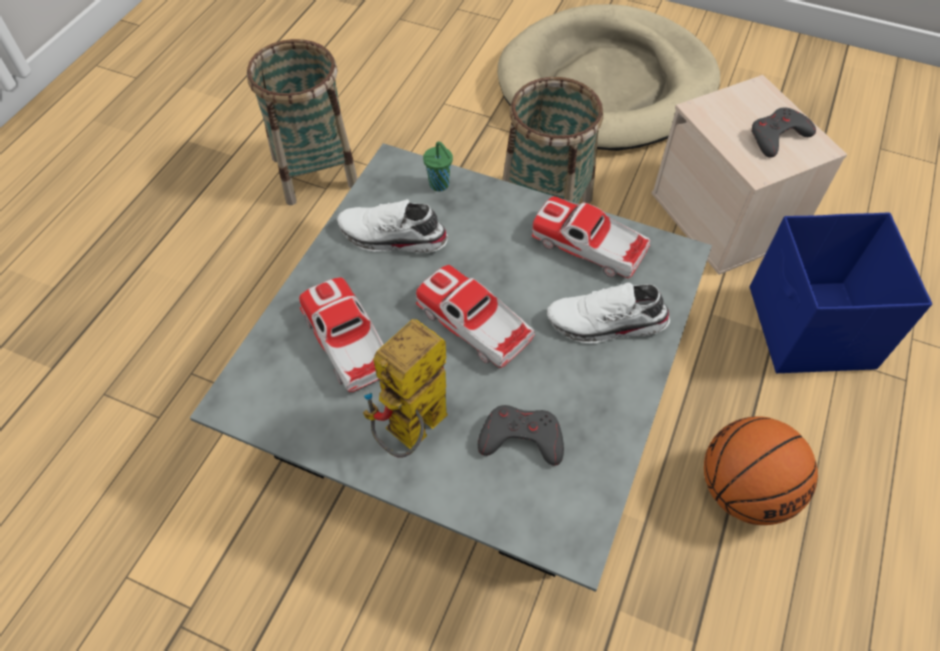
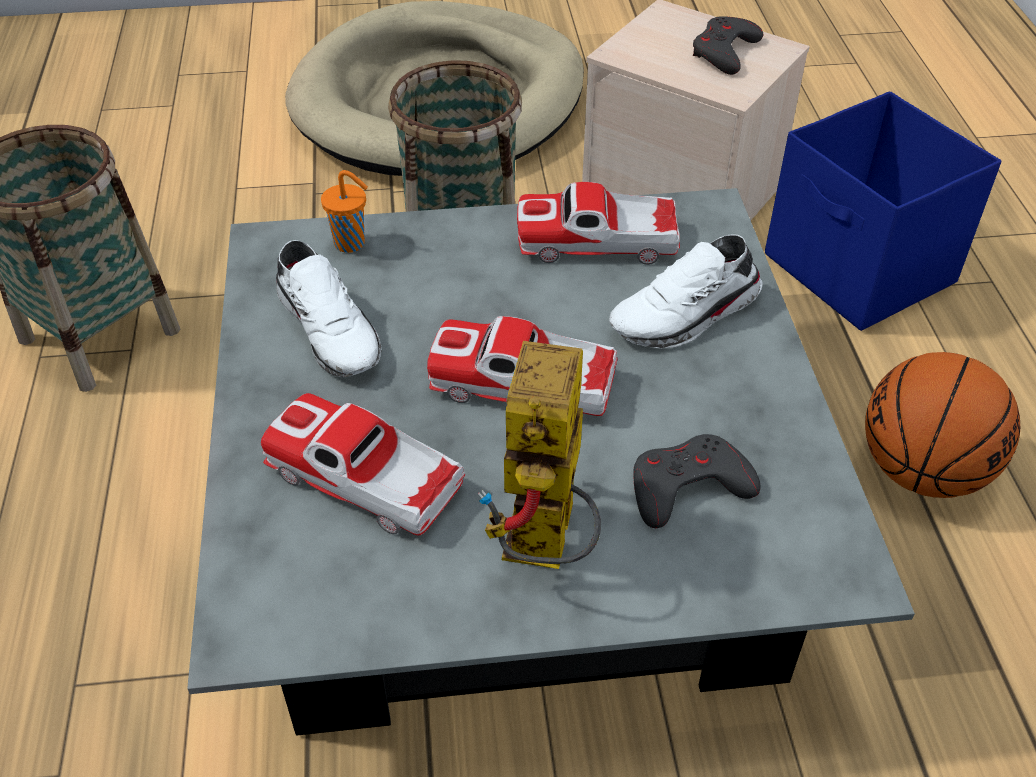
camera: 30 degrees left, 10 degrees down
white shoe [337,199,448,253] -> white shoe turned 105 degrees counterclockwise [276,240,382,377]
green cup [423,141,453,191] -> orange cup [321,170,368,253]

